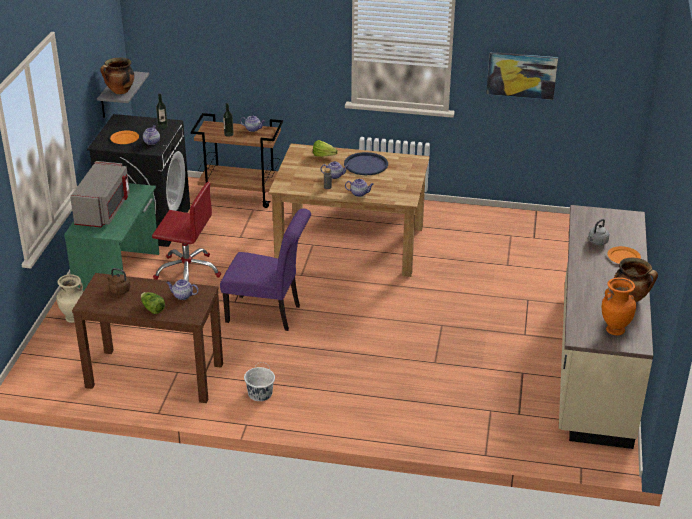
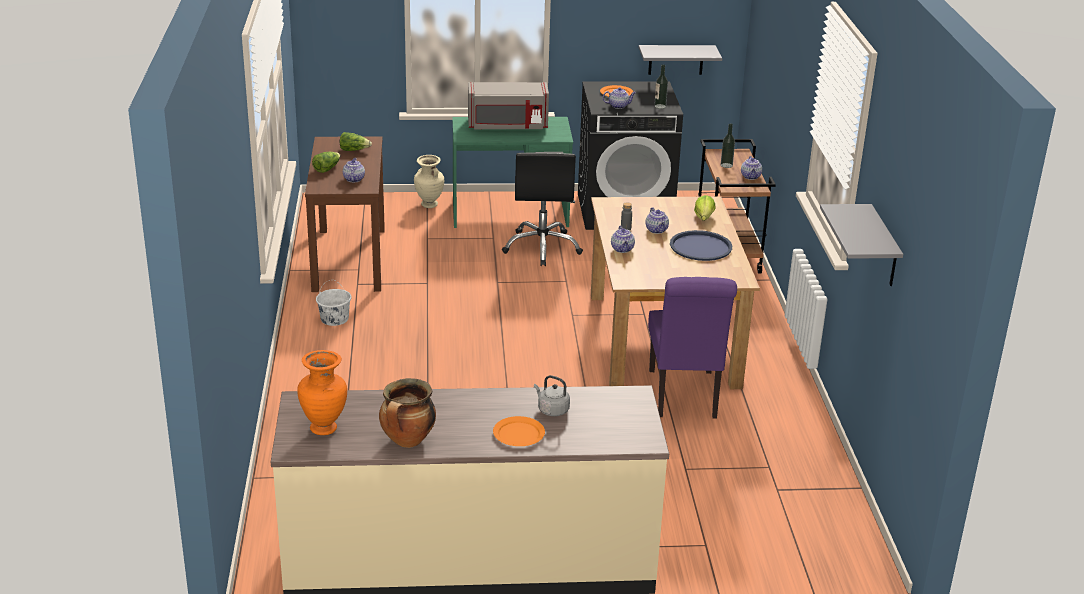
camera: 75 degrees right, 5 degrees down
cooking pot [100,57,134,94] -> none
brown kettle [105,268,131,295] -> lettuce [340,132,372,151]
red office chair [152,182,221,282] -> black office chair [502,153,583,266]
purple chair [220,208,311,331] -> purple chair moved to [648,277,737,419]
picture [486,52,558,100] -> grey shelf [820,204,903,286]

